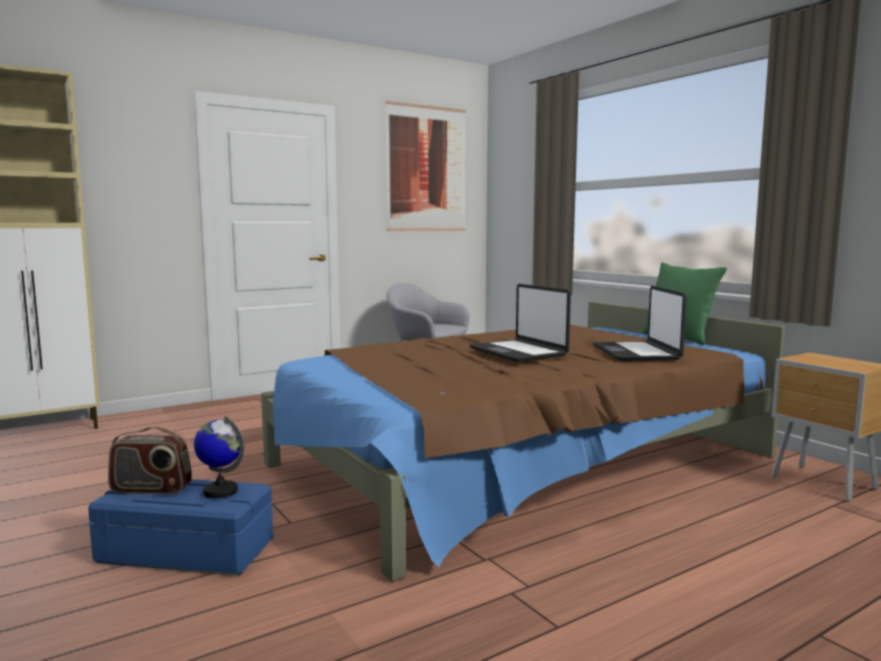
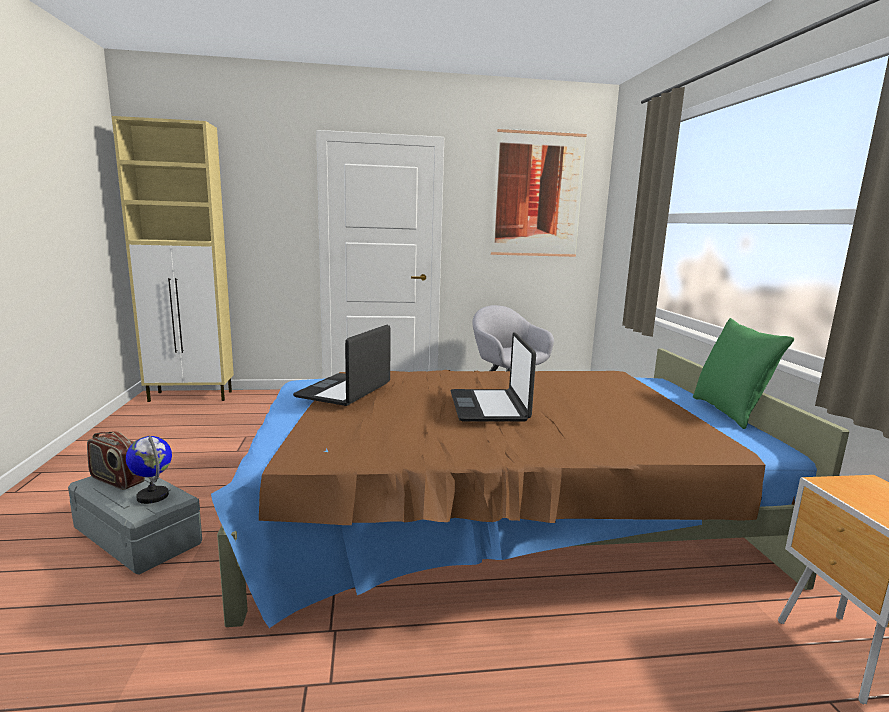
camera: 25 degrees right, 5 degrees up
blue storage box [88,479,273,575] -> grey storage box [68,476,202,574]
laptop [593,286,687,361] -> laptop moved to [293,325,391,406]

